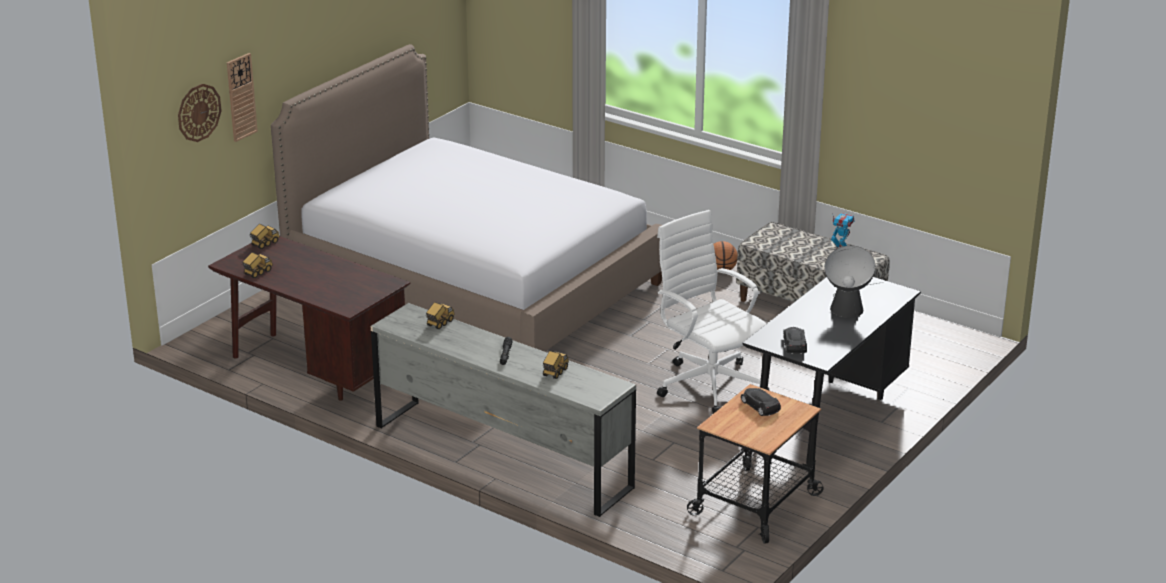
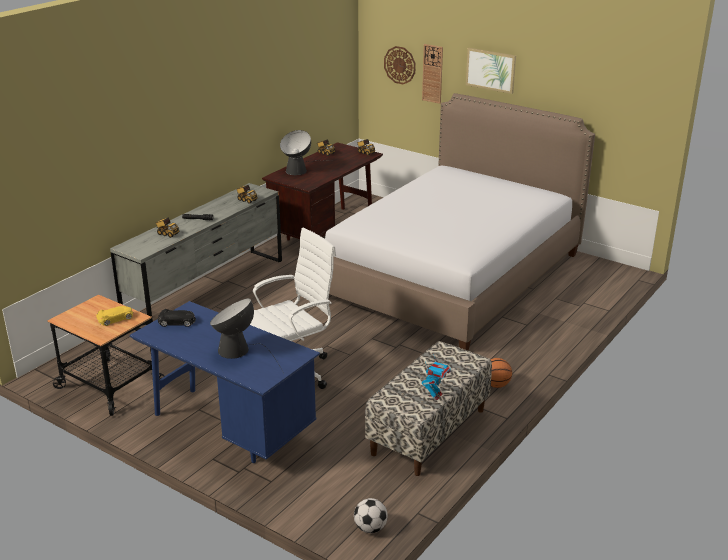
camera: 90 degrees right, 0 degrees up
black toy car [741,388,781,416] -> yellow toy car [96,306,133,326]
black desk [742,277,921,464] -> blue desk [130,301,320,463]
none -> table lamp [280,130,332,175]
none -> football [354,498,388,533]
none -> picture [466,48,516,94]

